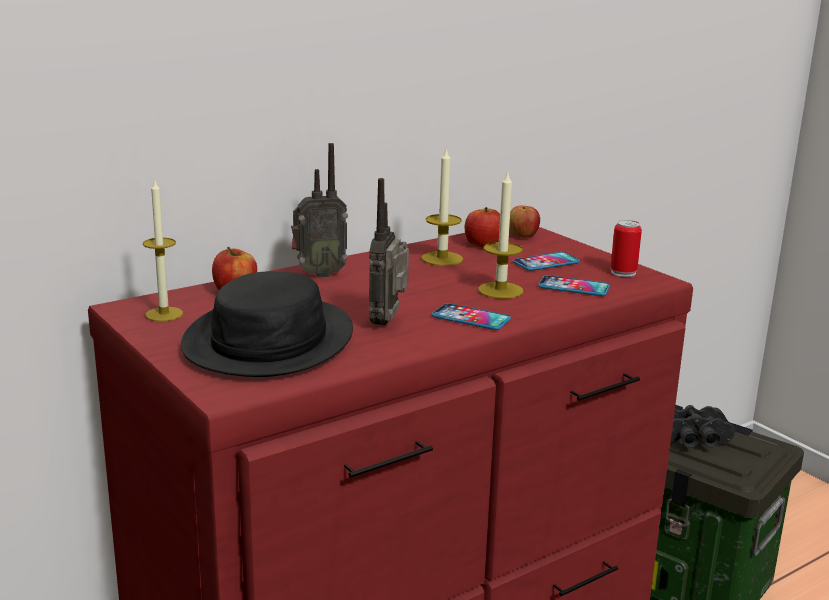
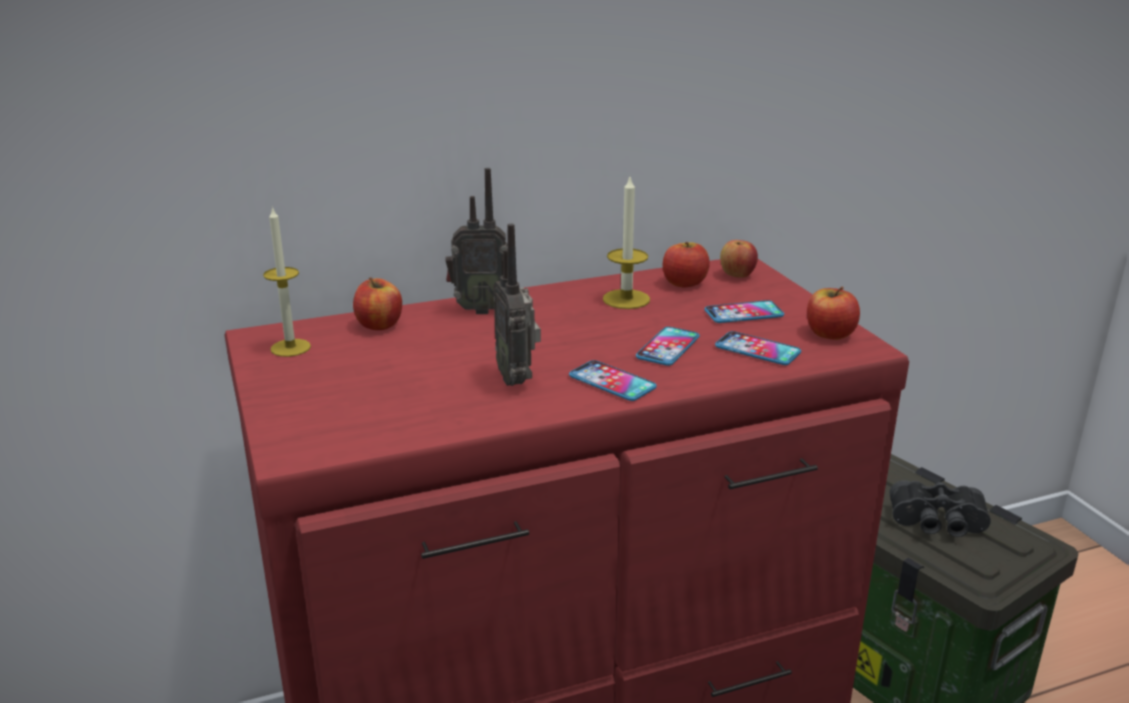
camera: 15 degrees right, 5 degrees up
black hat [181,271,353,377] -> none
radio [369,178,409,325] -> radio turned 45 degrees counterclockwise [493,223,541,386]
candle [478,170,524,299] -> phone [636,327,700,366]
can [610,220,642,277] -> apple [807,287,860,340]

